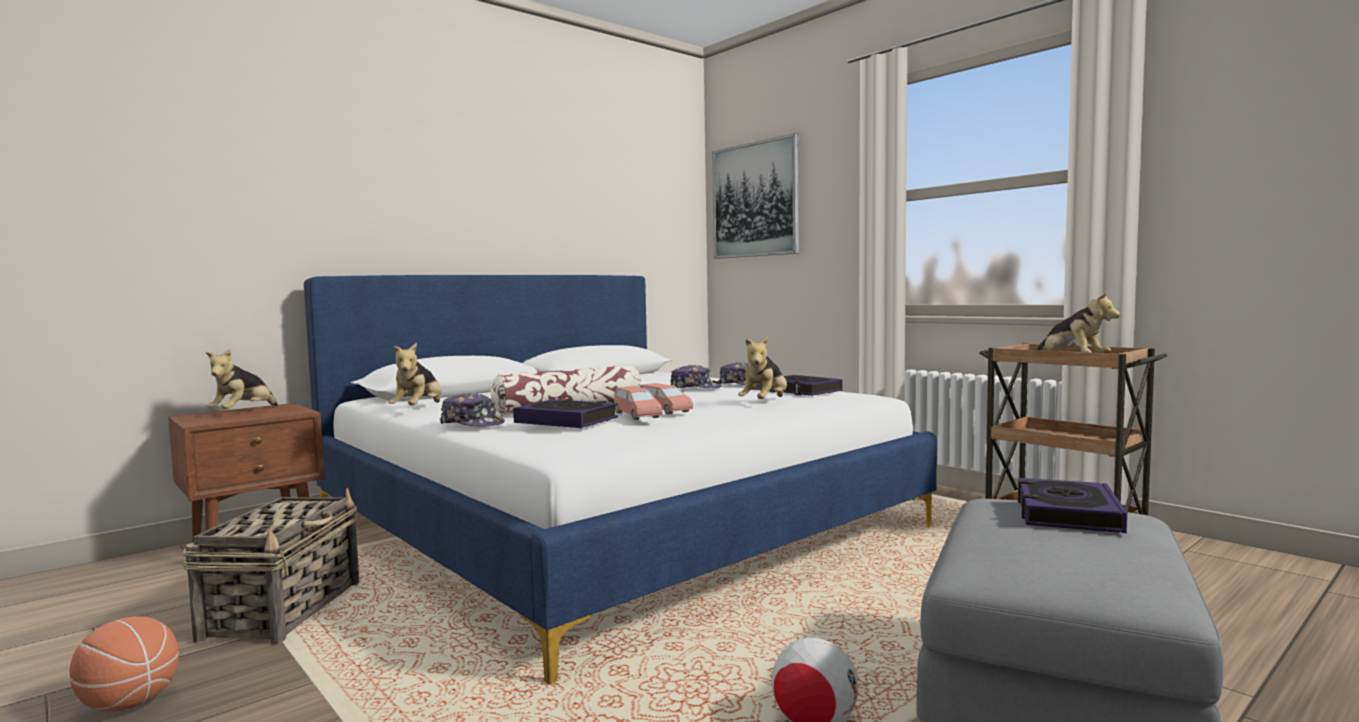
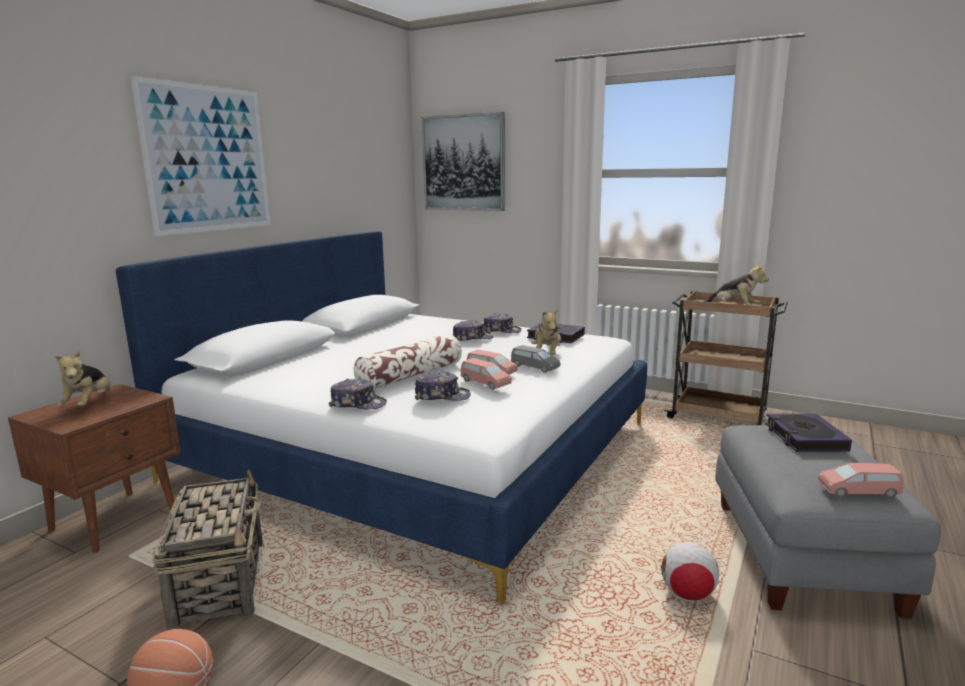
camera: 20 degrees left, 10 degrees up
plush toy [388,343,442,405] -> none
book [513,399,618,428] -> cap [415,371,471,401]
none -> picture [130,76,270,236]
none -> grey toy car [511,345,560,373]
none -> pink toy car [818,463,904,499]

